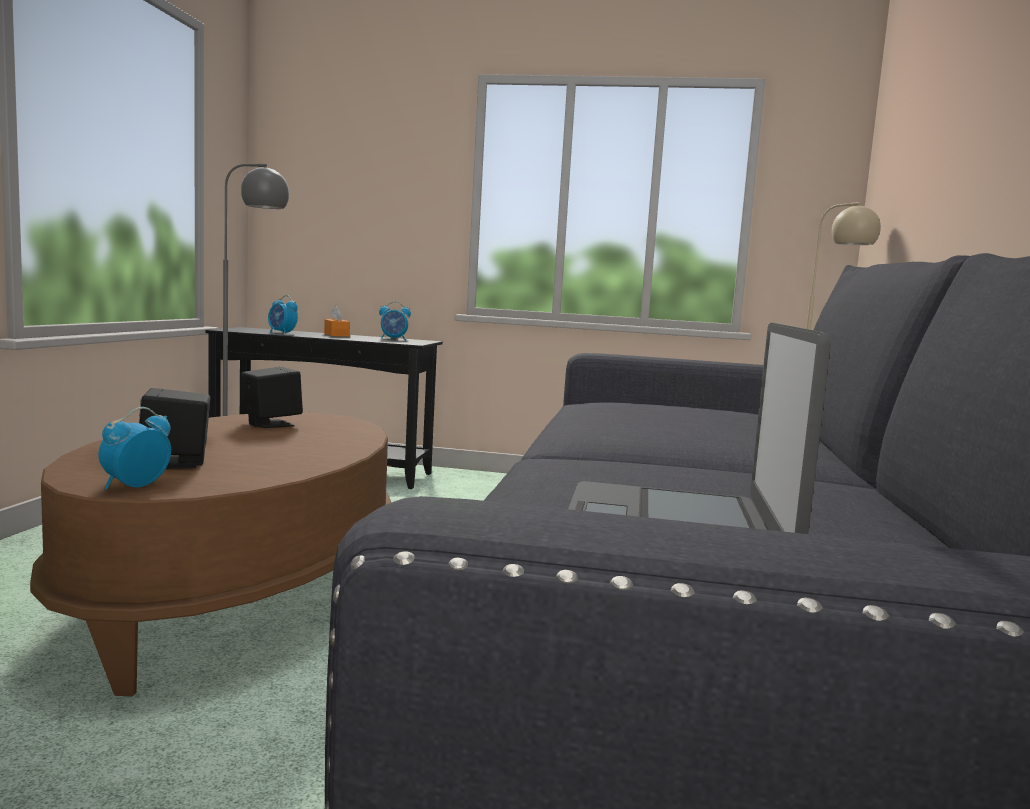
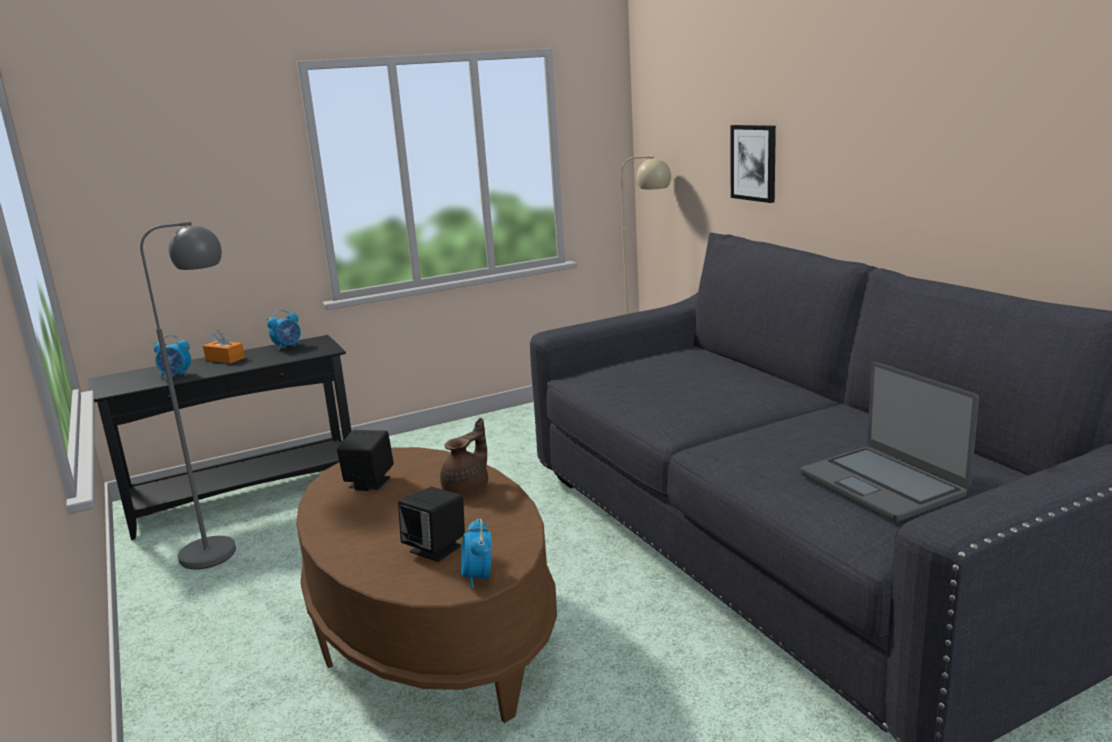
camera: 35 degrees left, 10 degrees up
none -> brown teapot [440,418,488,495]
none -> picture [731,125,776,203]

